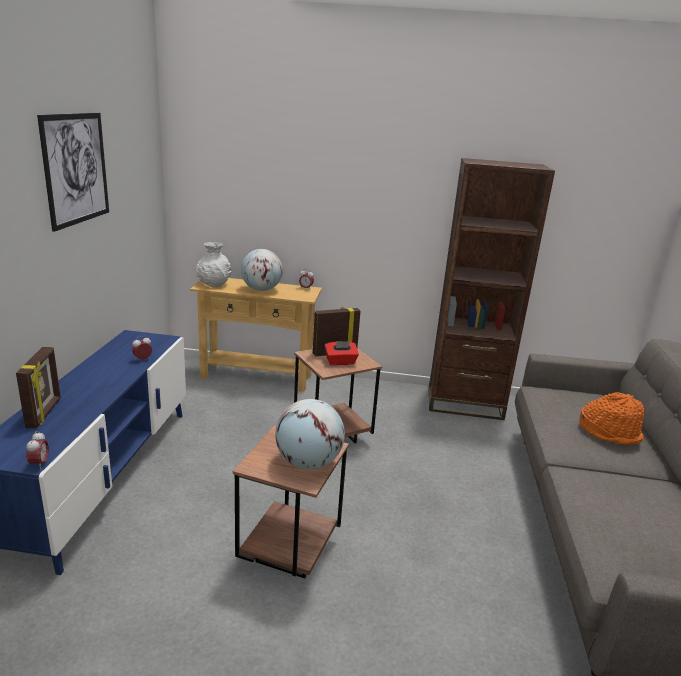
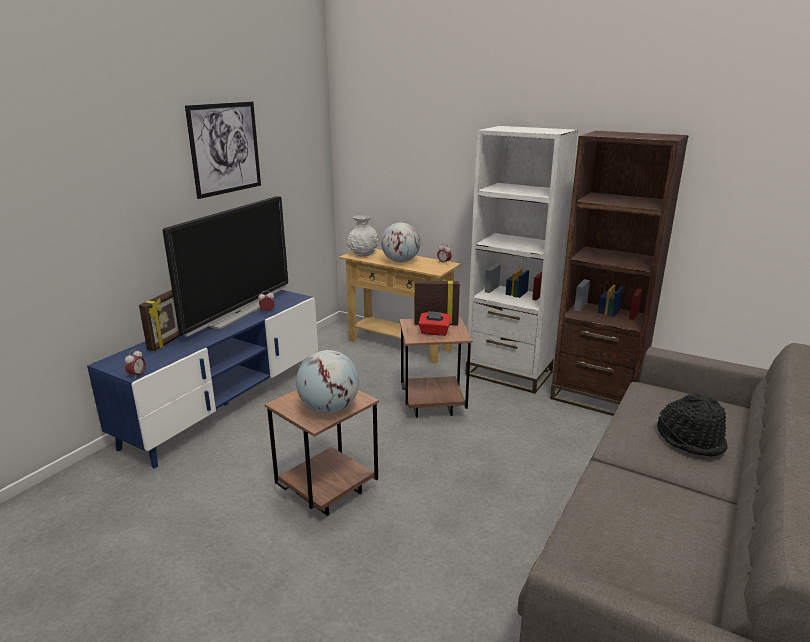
camera: 25 degrees right, 0 degrees up
orange hat [579,392,644,445] -> black hat [657,394,728,457]
none -> television [163,196,288,337]
none -> white bookcase [465,126,578,394]

